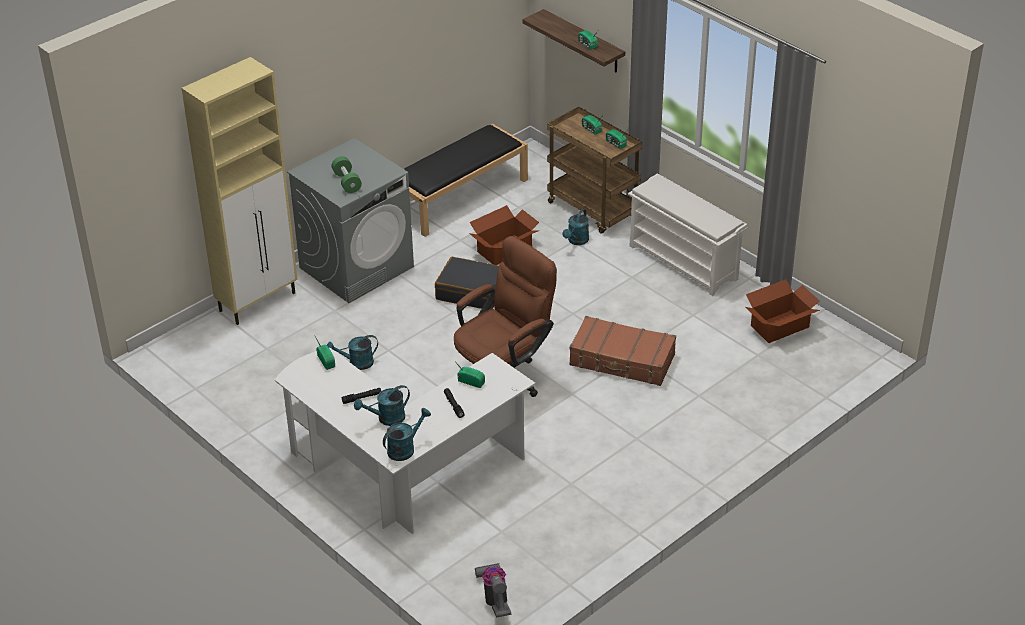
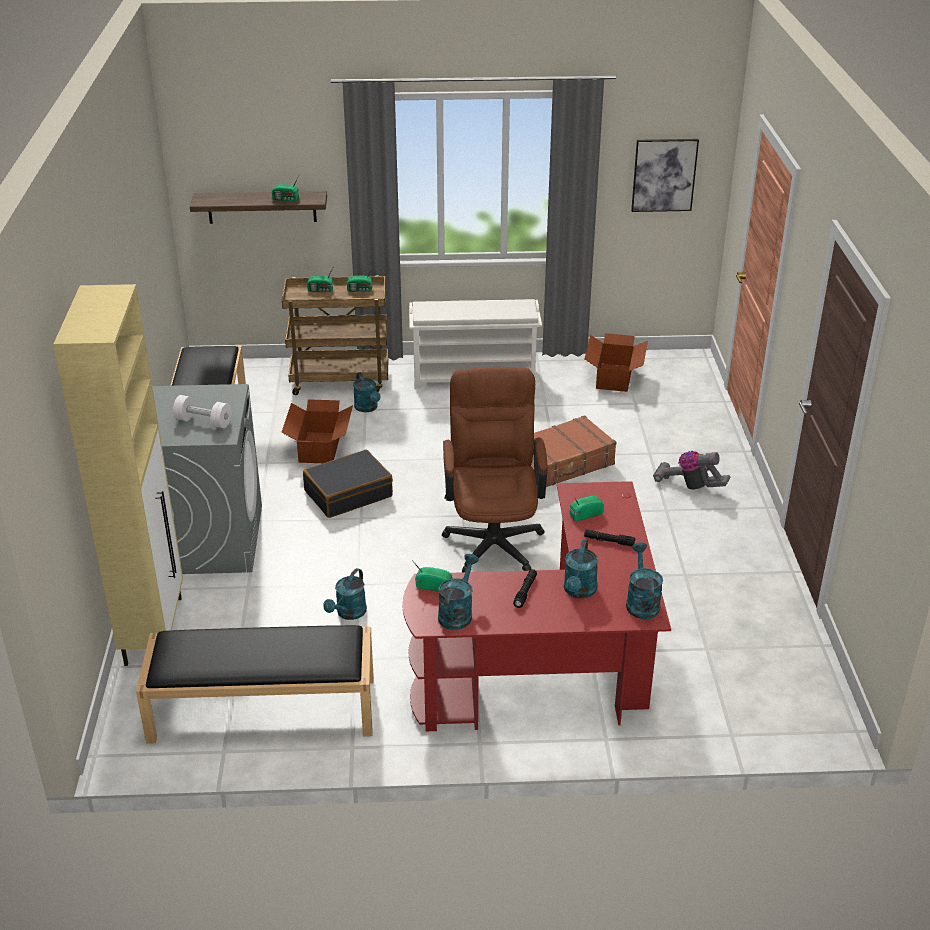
camera: 50 degrees left, 5 degrees down
white desk [275,348,535,534] -> red desk [402,481,671,731]
green dumbbell [331,156,362,193] -> white dumbbell [173,395,231,428]
vacuum cleaner [475,563,511,618] -> vacuum cleaner moved to [653,451,731,490]
none -> black bench [136,625,374,744]
none -> turquoise watering can [438,554,479,630]
none -> picture [631,139,699,212]

